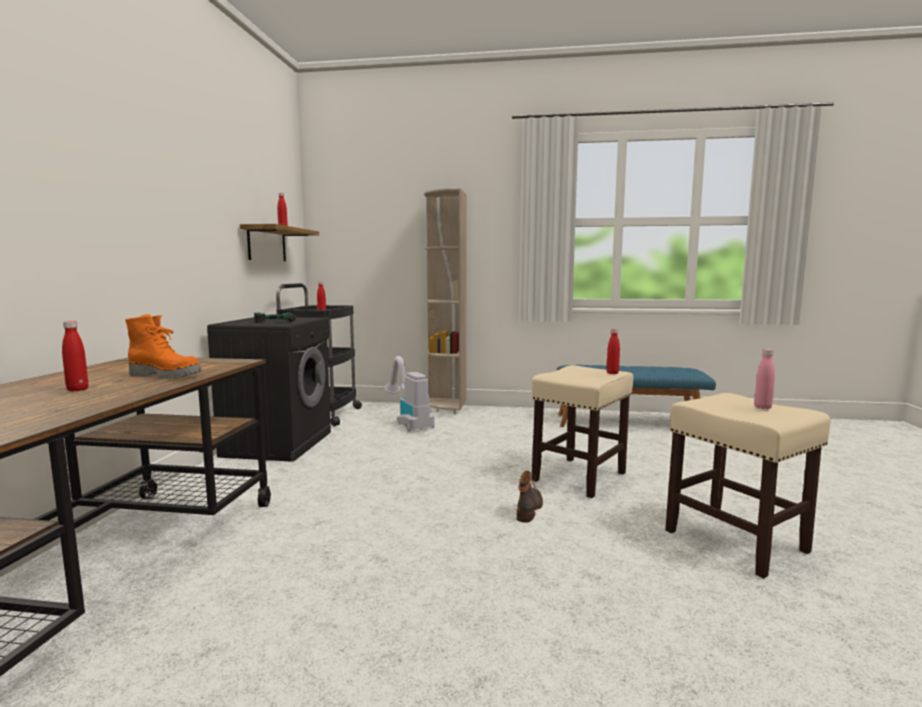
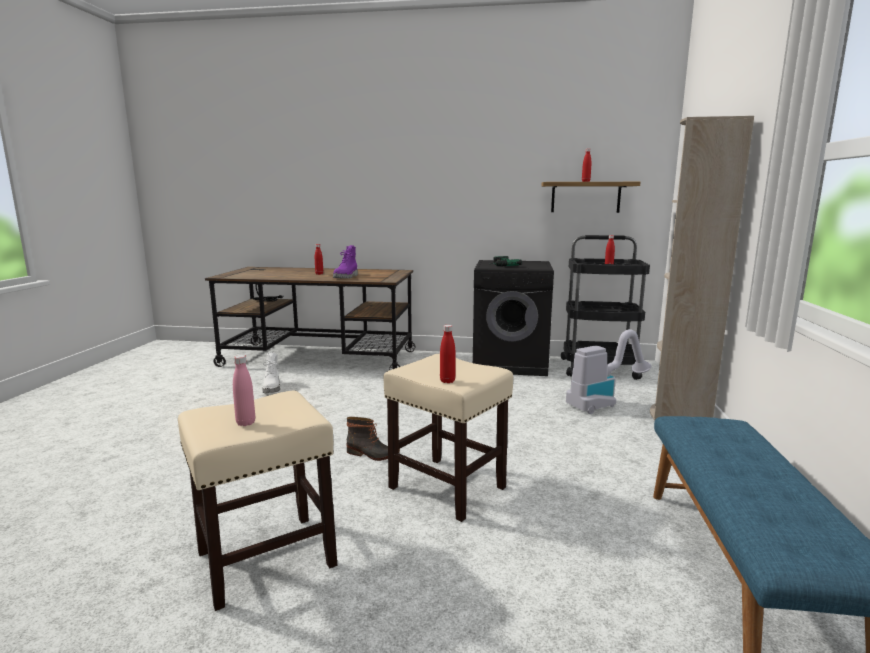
camera: 90 degrees right, 5 degrees up
orange boot [125,314,202,379] -> purple boot [333,245,358,279]
none -> white boot [262,352,280,393]

